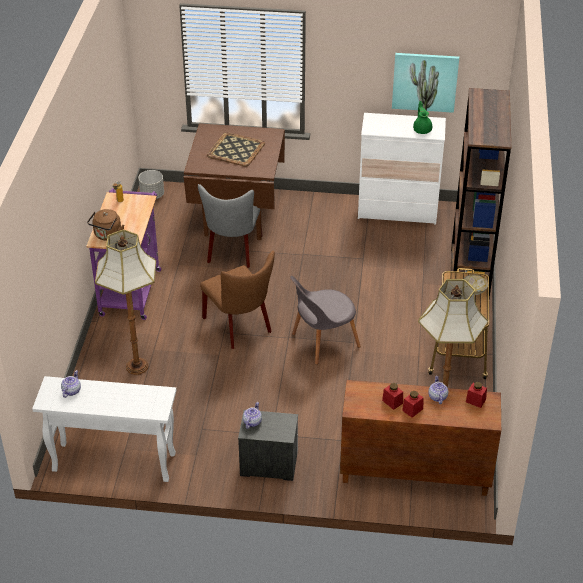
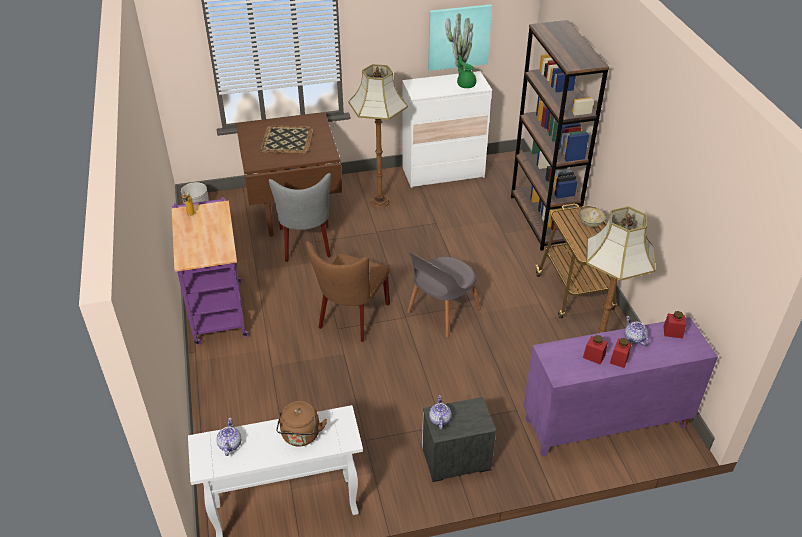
camera: 20 degrees left, 0 degrees up
brown kettle [87,209,124,241] -> brown kettle moved to [276,401,327,446]
floor lamp [95,230,156,375] -> floor lamp moved to [349,64,408,207]
brown chair [200,251,275,349] -> brown chair turned 75 degrees clockwise [306,241,390,342]
brown cabinet [340,380,501,496] -> purple cabinet [524,317,718,456]

